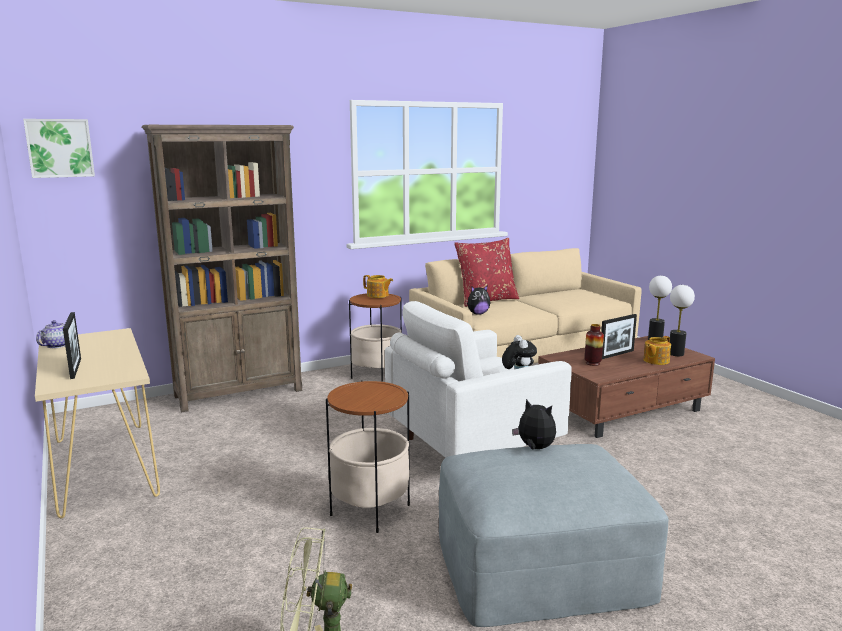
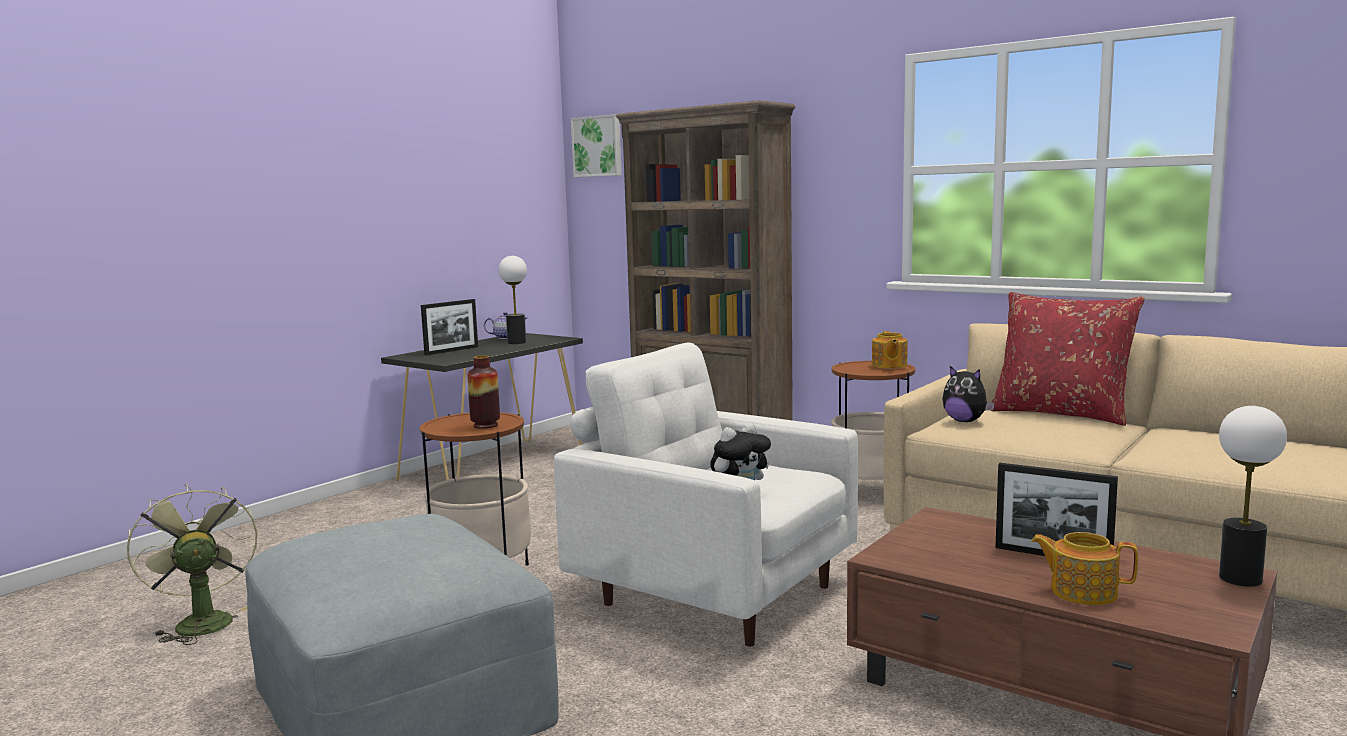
camera: 65 degrees right, 5 degrees down
beige console table [35,328,160,518] -> black console table [381,333,583,481]
plush toy [512,399,556,449] -> none
vase [585,324,604,366] -> vase moved to [467,355,500,429]
table lamp [670,285,695,356] -> table lamp moved to [498,256,527,344]

